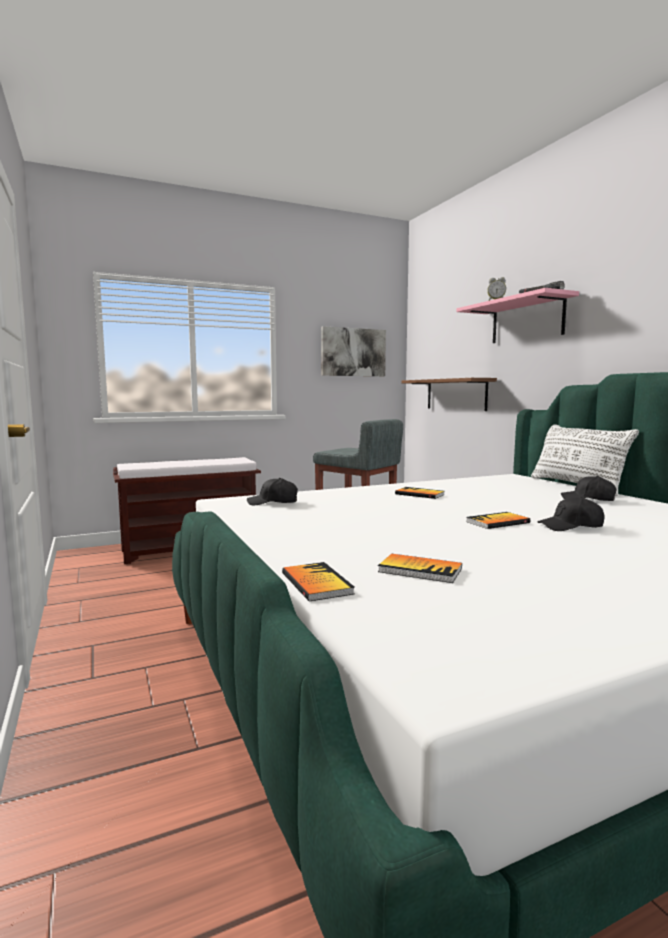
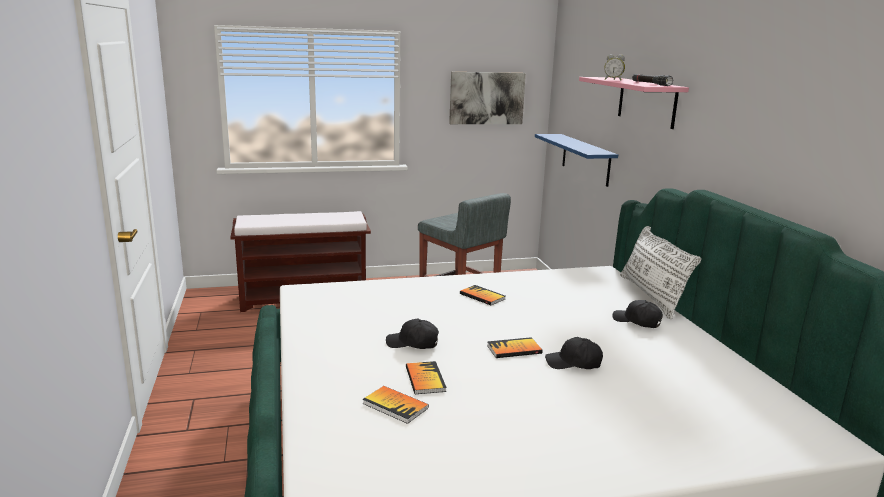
camera: 10 degrees right, 10 degrees up
black cap [247,478,298,505] -> black cap moved to [386,318,439,349]
book [282,562,354,602] -> book moved to [406,361,446,394]
brown shelf [402,378,497,411] -> blue shelf [535,134,618,187]

